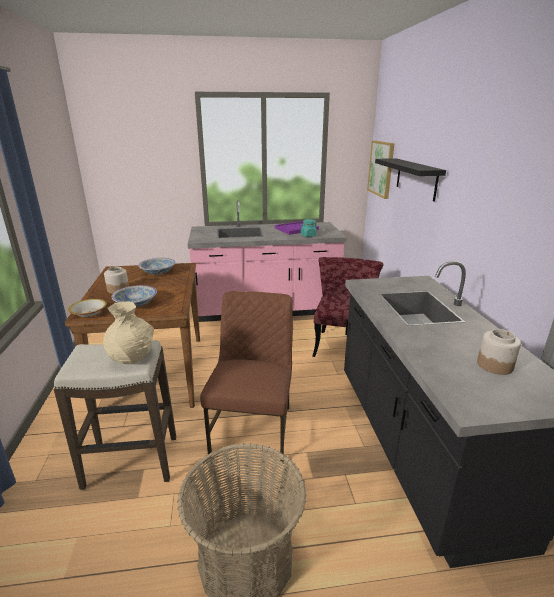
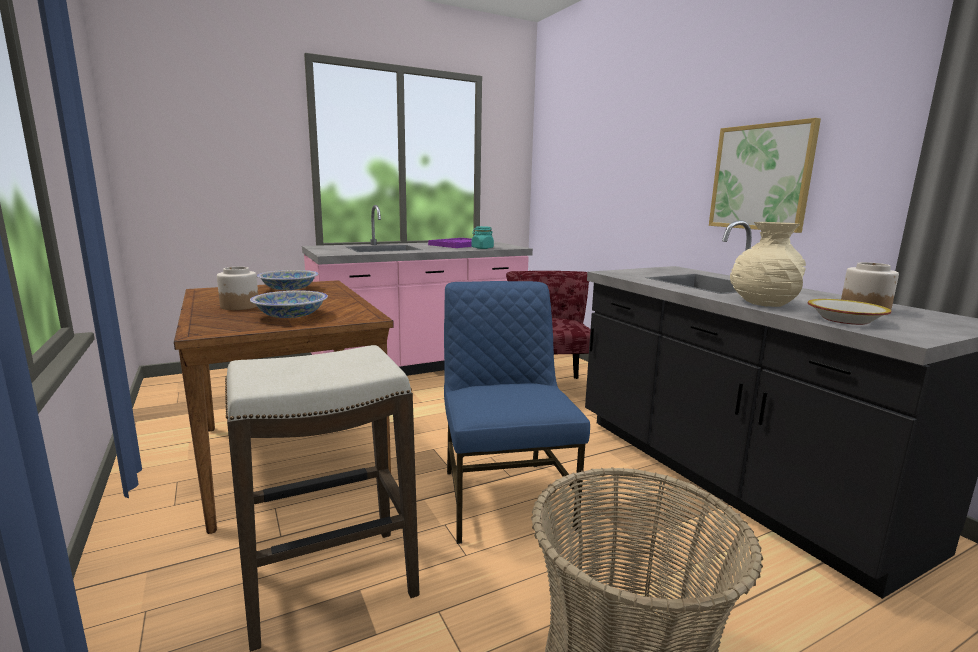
camera: 20 degrees left, 10 degrees down
bowl [68,299,107,317] -> bowl moved to [808,299,891,325]
beige vase [103,301,154,365] -> beige vase moved to [730,222,806,307]
brown chair [200,291,293,462] -> blue chair [444,281,590,544]
picture [367,140,394,199] -> picture moved to [709,118,821,233]
black shelf [375,158,446,201] -> none

